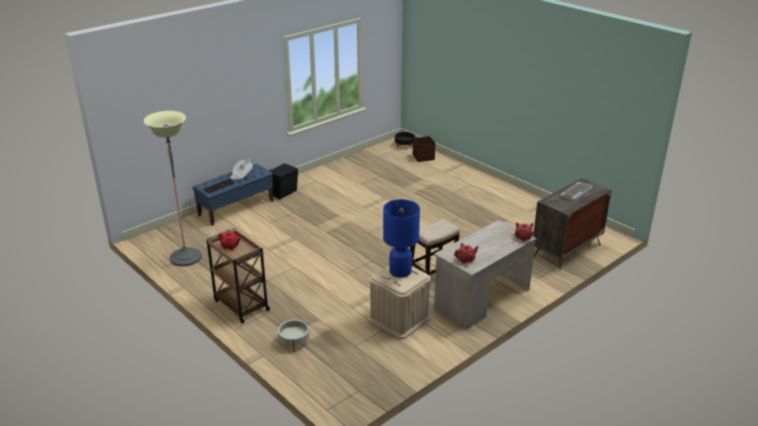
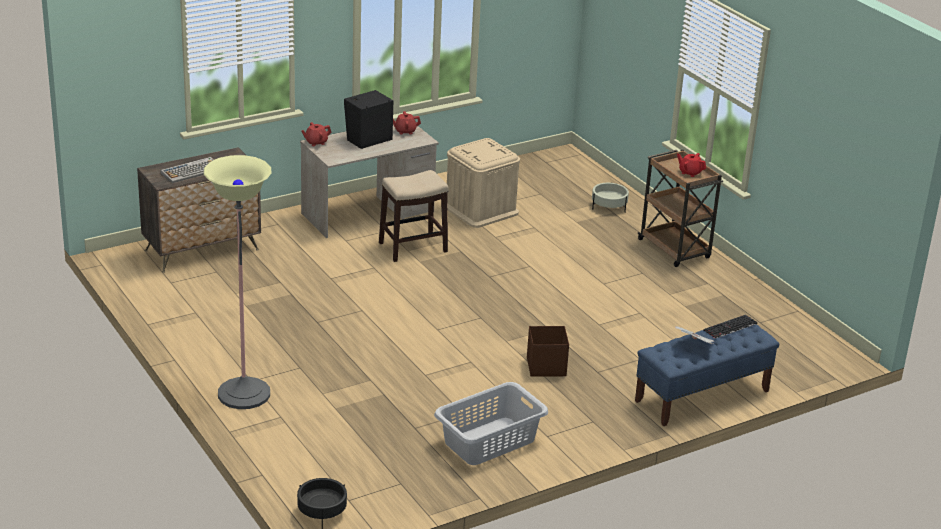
camera: 170 degrees left, 0 degrees up
floor lamp [144,111,202,266] -> floor lamp moved to [204,155,272,409]
black speaker [270,163,298,199] -> black speaker moved to [344,90,393,149]
blue table lamp [383,199,420,278] -> none
brown storage box [413,136,435,162] -> brown storage box moved to [527,326,569,377]
none -> grey laundry basket [434,382,548,465]

